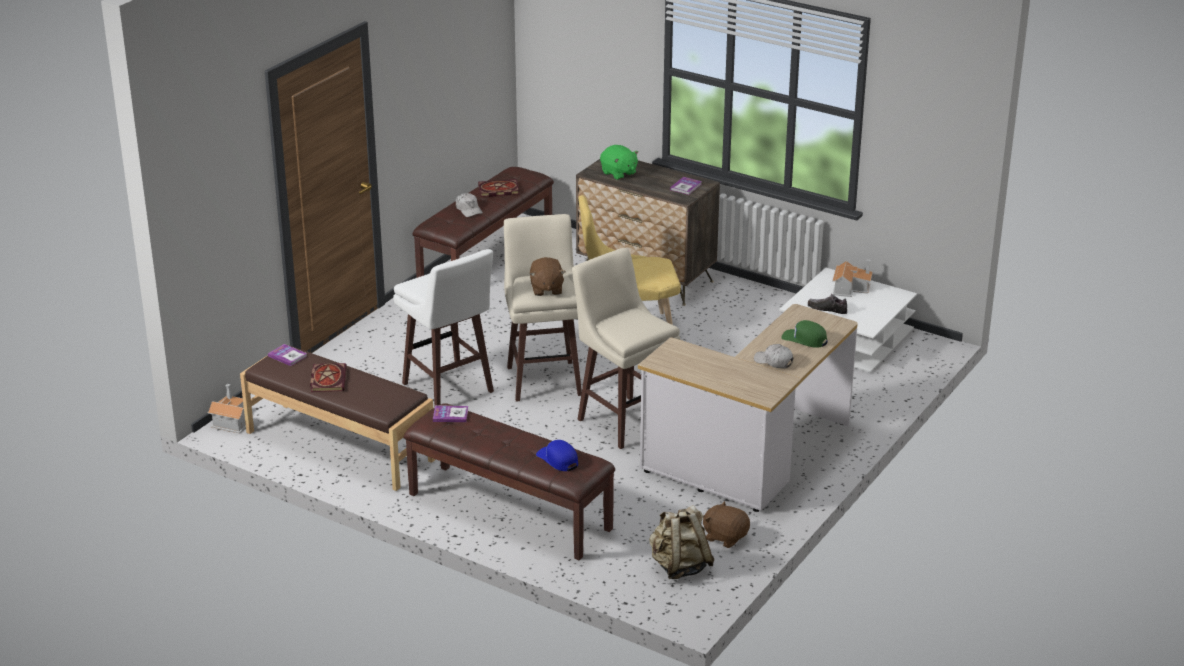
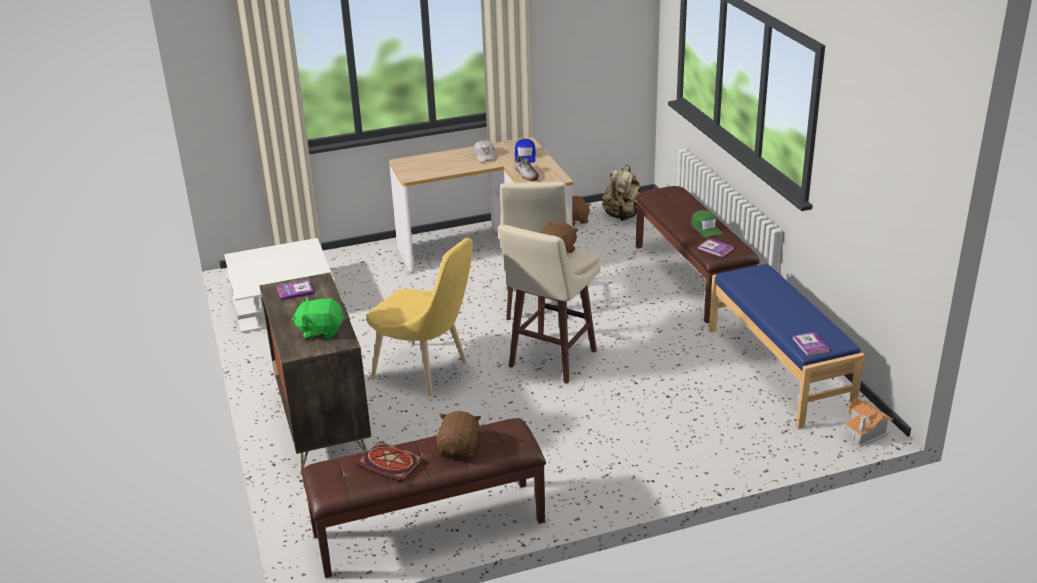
camera: 140 degrees left, 0 degrees up
brown bench [240,345,436,491] -> blue bench [709,264,865,429]
book [310,363,347,392] -> none
white stool [393,249,494,407] -> none
white cap [456,193,483,217] -> brown plush toy [437,411,481,457]
blue cap [536,440,578,471] -> blue cap moved to [515,139,536,163]
green plush toy [600,145,638,180] -> green plush toy turned 90 degrees counterclockwise [292,298,344,339]
green cap [781,320,828,348] -> green cap moved to [691,210,723,237]
shoe [808,294,847,314] -> shoe moved to [516,156,539,181]
toy house [832,259,873,297] -> none

